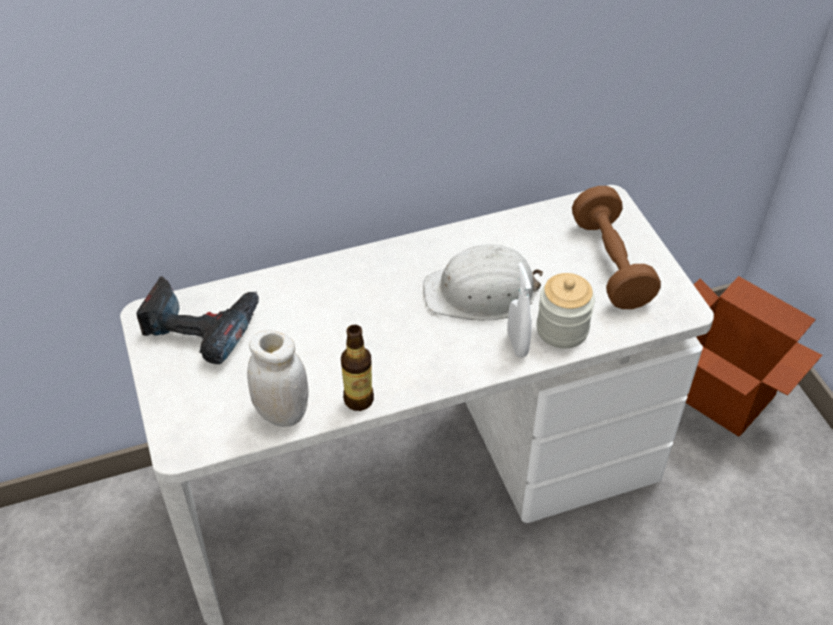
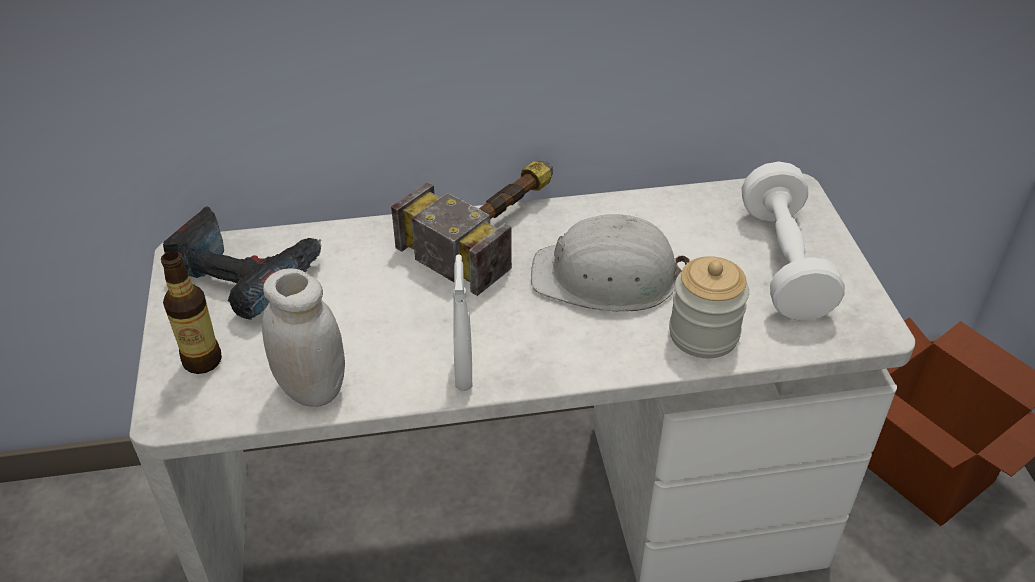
camera: 10 degrees right, 5 degrees down
bottle [341,325,374,411] -> bottle moved to [161,251,222,374]
white spray bottle [508,262,532,357] -> white spray bottle moved to [453,255,472,391]
brown dumbbell [572,186,661,309] -> white dumbbell [742,162,845,321]
none -> hammer [391,161,553,296]

